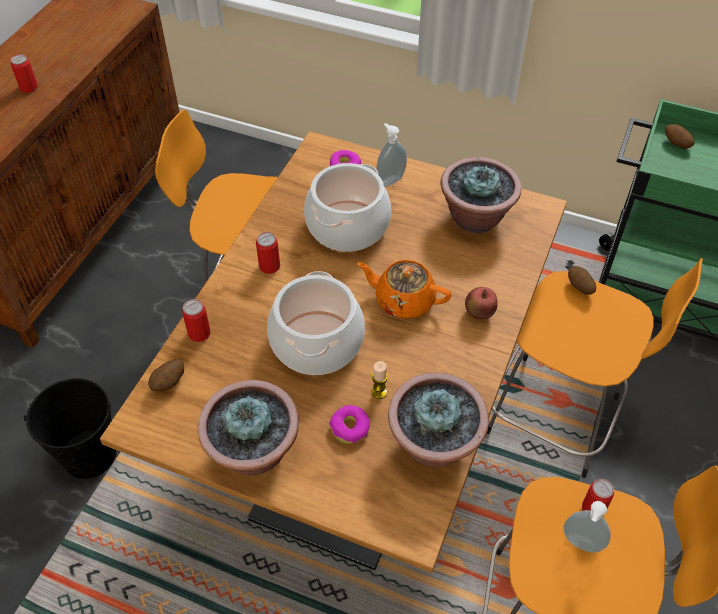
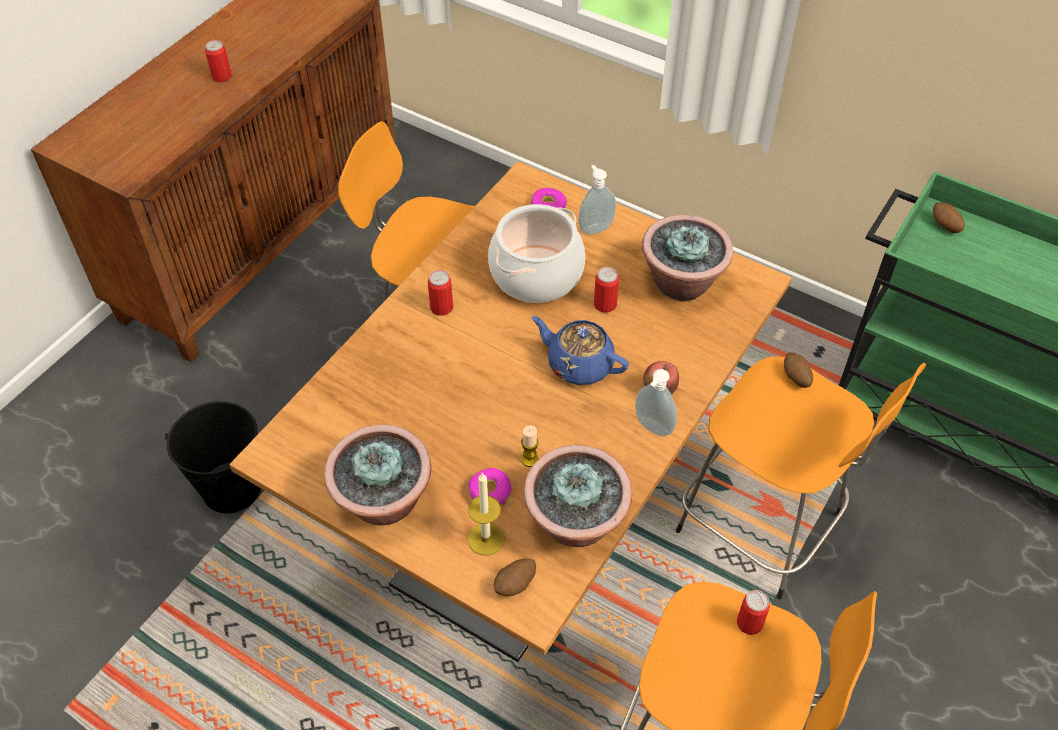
camera: 10 degrees right, 0 degrees up
potato [148,359,184,392] -> potato moved to [494,558,536,596]
can [182,299,211,342] -> can moved to [594,267,619,313]
cooking pot [267,271,365,375] -> none
orange teapot [357,260,451,319] -> blue teapot [531,316,629,385]
soap dispenser [564,501,611,553] -> soap dispenser moved to [635,369,677,437]
none -> candle [468,472,505,556]

